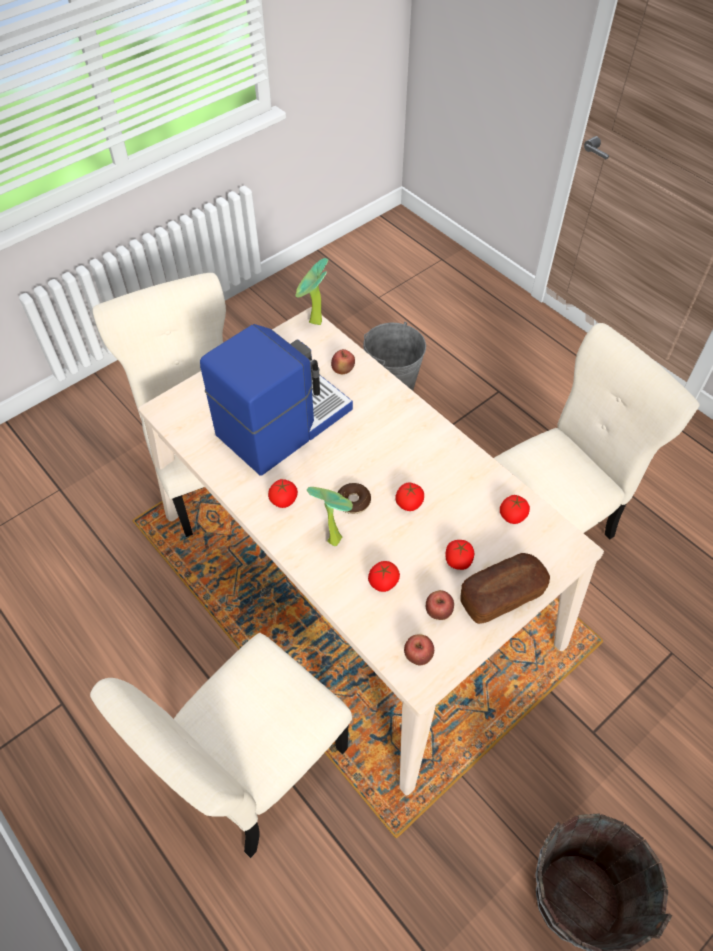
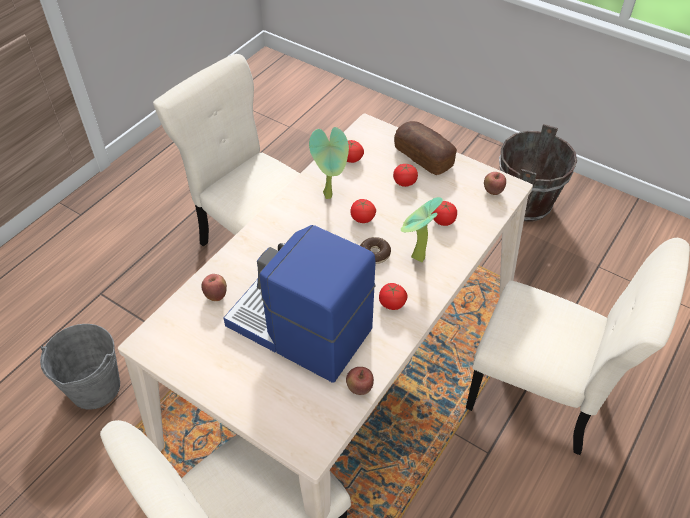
camera: 105 degrees left, 5 degrees down
potted plant [295,258,328,325] -> potted plant moved to [309,127,349,199]
apple [426,590,454,620] -> apple moved to [346,367,374,395]

